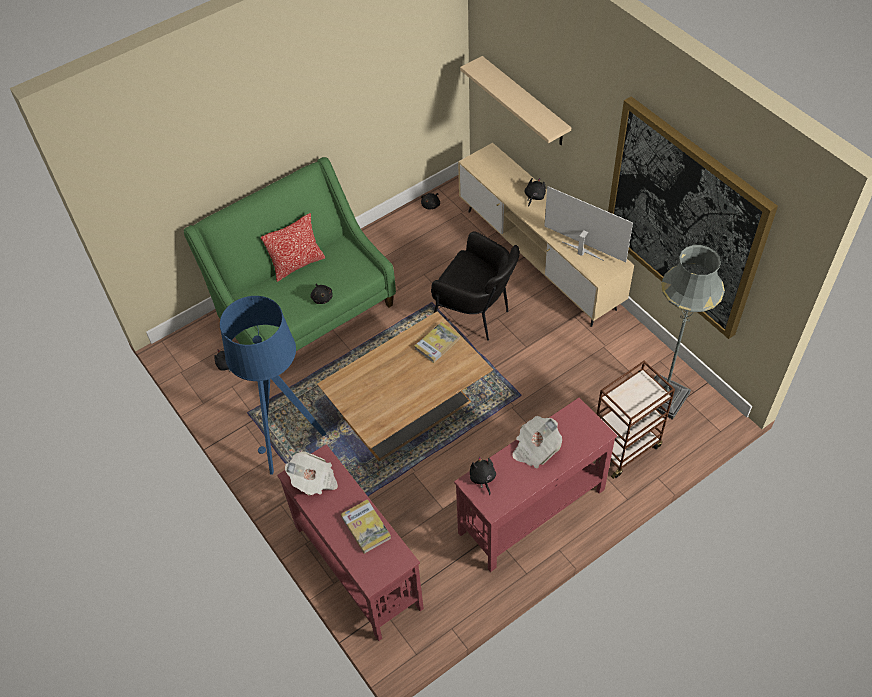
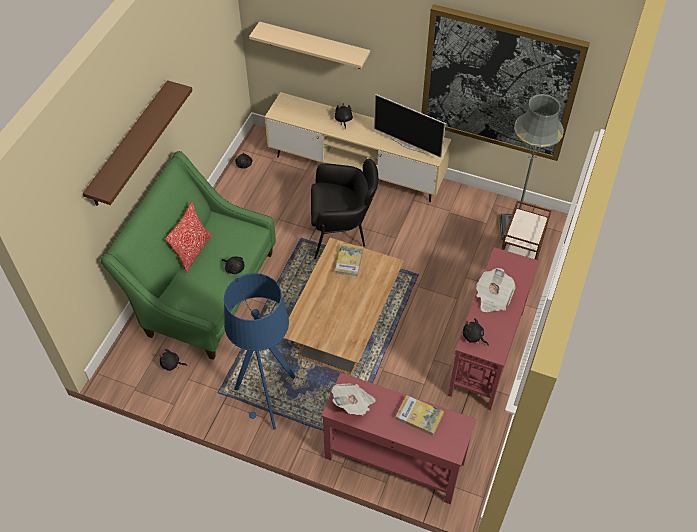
camera: 35 degrees left, 0 degrees up
television [544,186,633,262] -> television turned 150 degrees counterclockwise [374,94,446,158]
none -> brown shelf [83,80,193,206]

